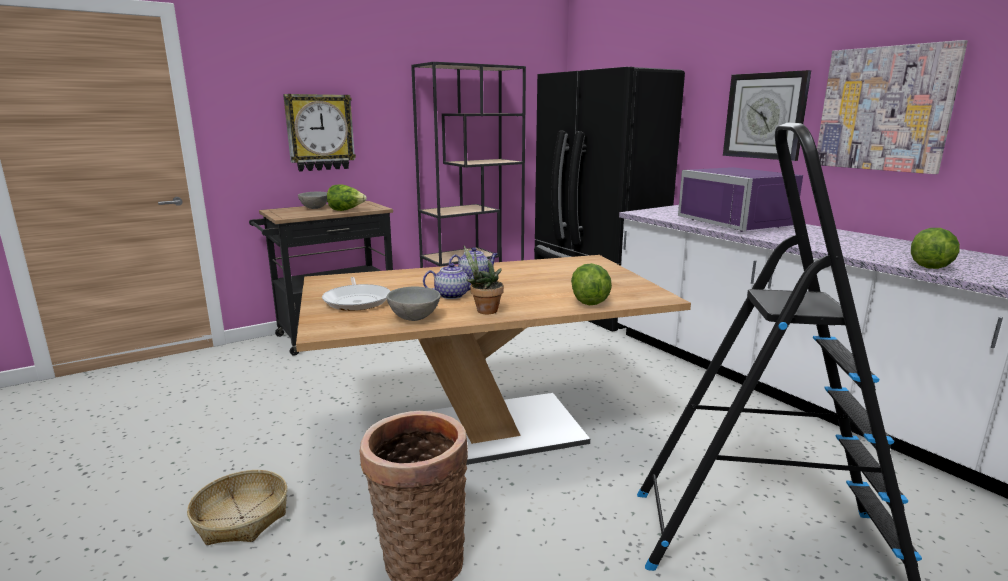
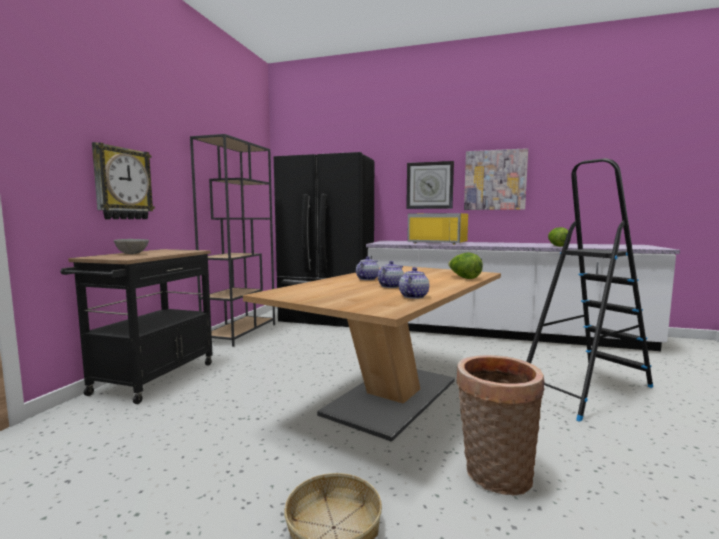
camera: 40 degrees left, 10 degrees down
frying pan [322,277,390,311] -> none
lettuce [327,184,367,211] -> none
grey bowl [386,286,440,321] -> teapot [399,267,429,299]
potted plant [464,246,504,315] -> none
purple microwave [678,167,803,232] -> yellow microwave [407,213,468,245]

